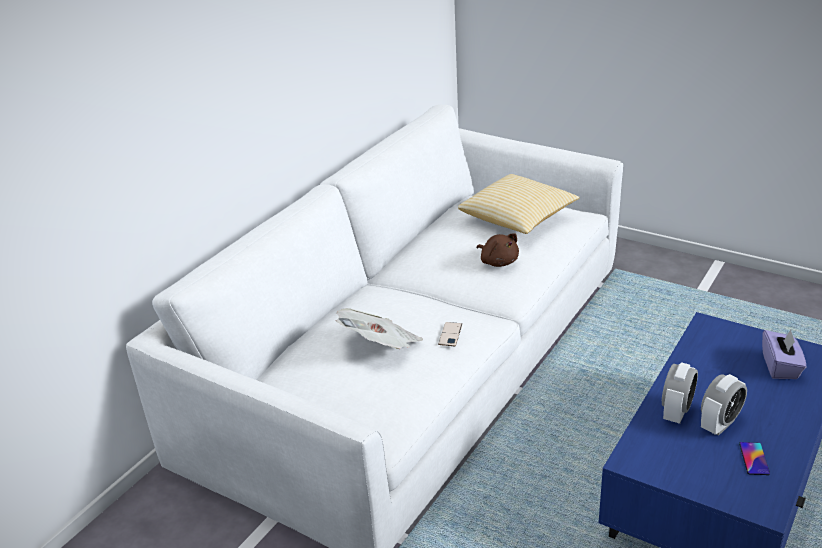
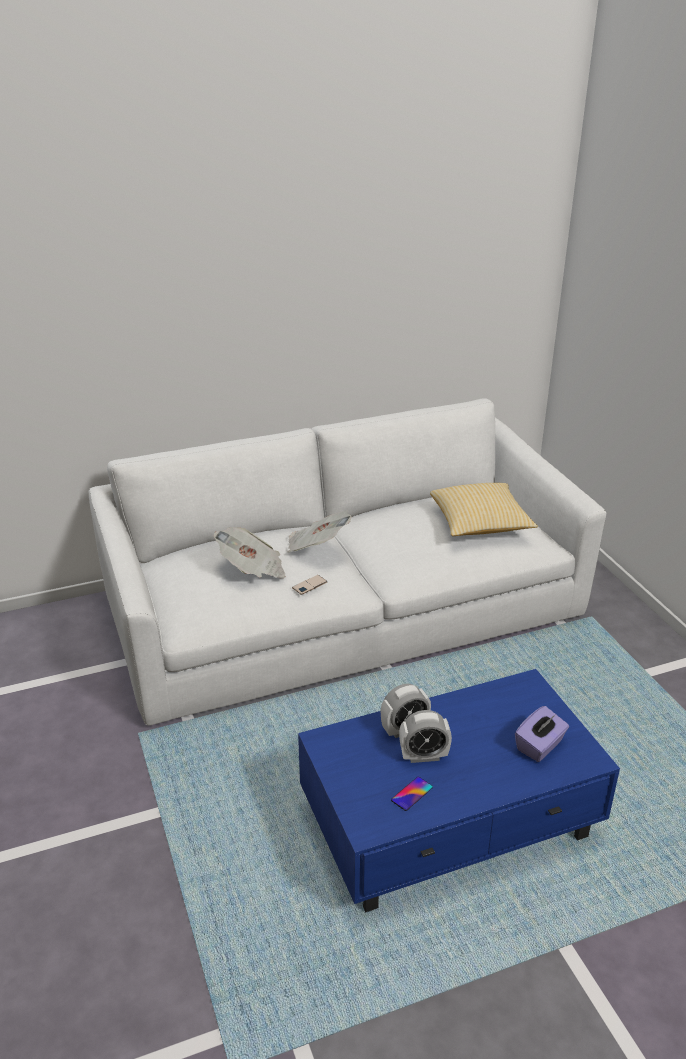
camera: 35 degrees right, 0 degrees up
brown plush toy [477,233,519,267] -> none
none -> newspaper [287,510,352,553]

